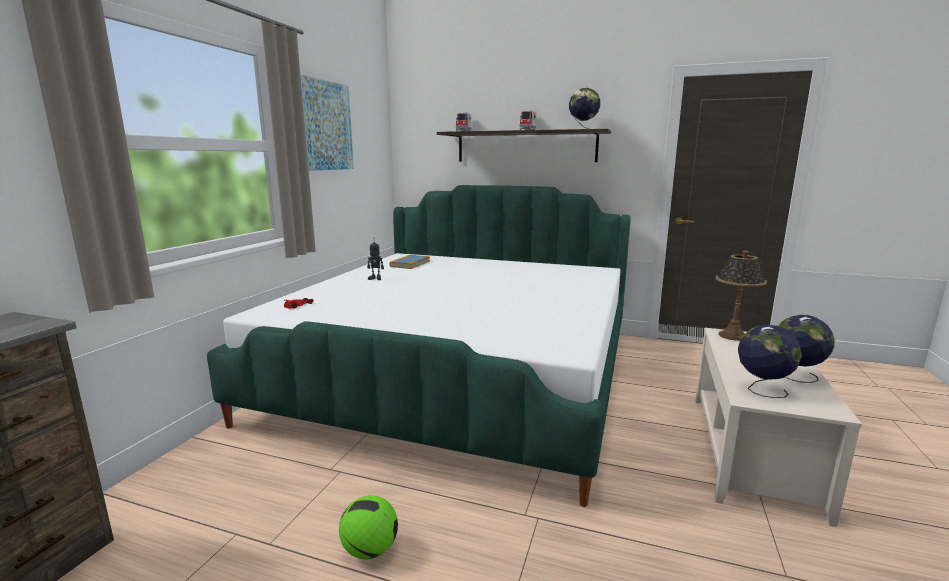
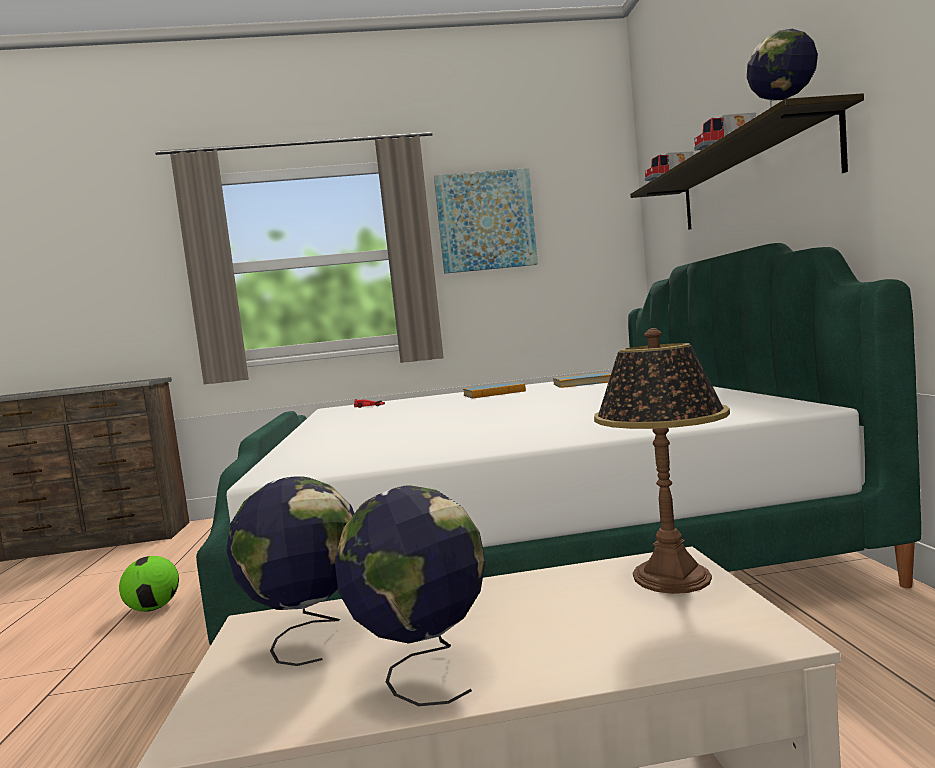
camera: 65 degrees right, 10 degrees down
toy robot [367,242,384,280] -> book [463,382,526,398]

